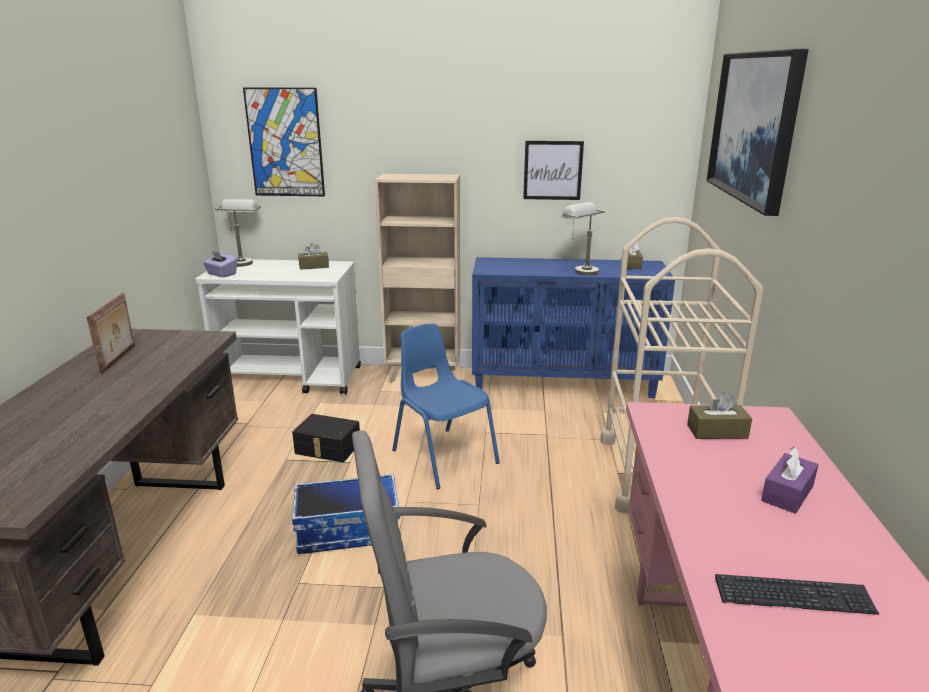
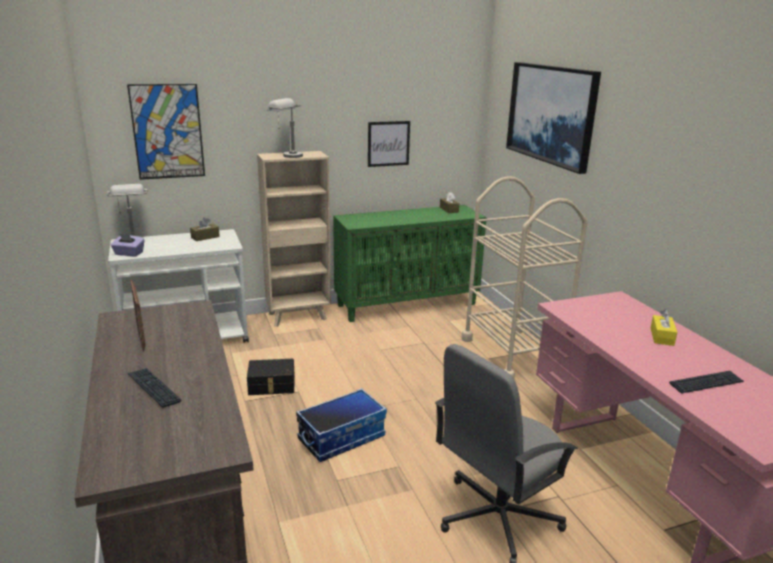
camera: 25 degrees left, 0 degrees up
blue chair [393,324,500,489] -> none
blue cabinet [472,257,675,398] -> green cabinet [333,205,487,322]
grey table lamp [561,202,605,275] -> grey table lamp moved to [267,98,303,158]
brown tissue box [687,393,752,439] -> none
purple tissue box [761,446,819,514] -> yellow tissue box [651,309,677,346]
none -> keyboard [128,368,181,408]

